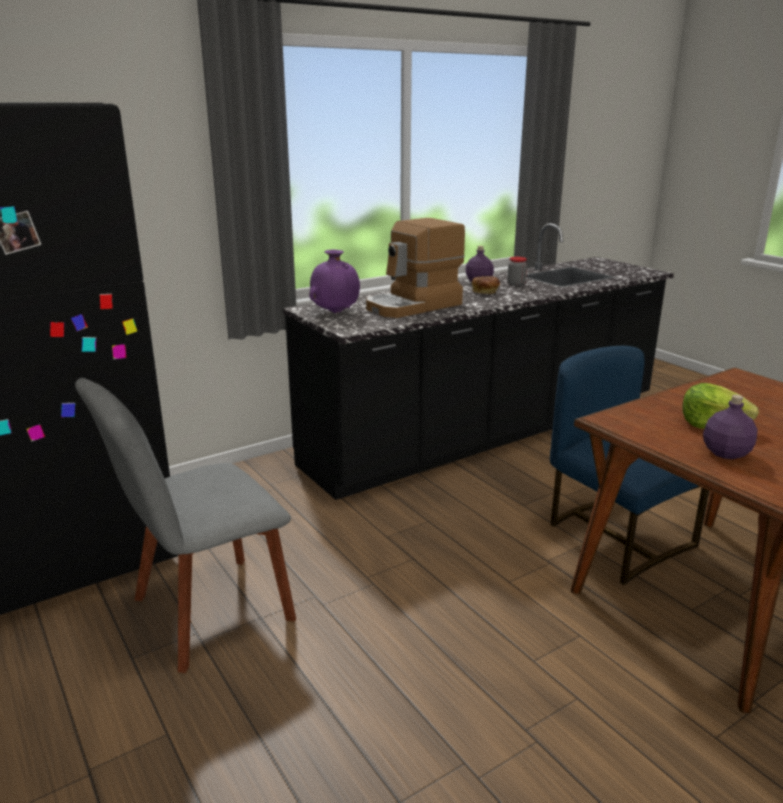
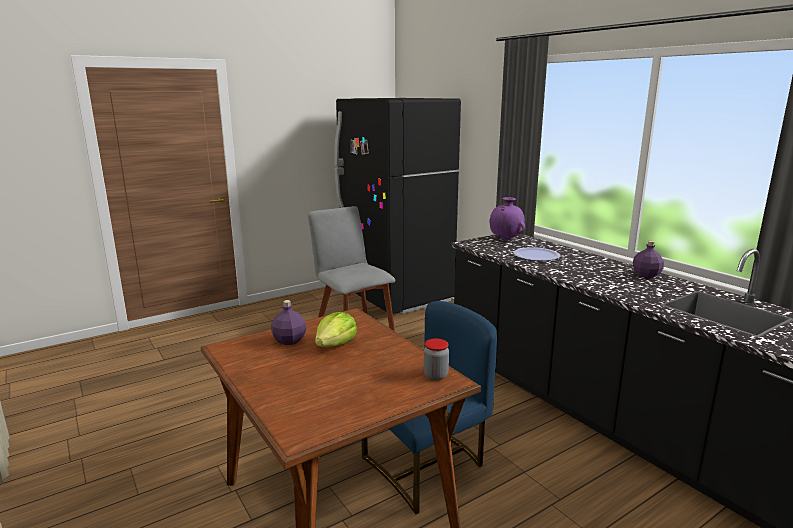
camera: 90 degrees right, 5 degrees down
coffee machine [366,218,465,318] -> plate [513,247,560,261]
bread [472,276,500,294] -> none
jar [507,257,527,286] -> jar moved to [424,339,449,381]

